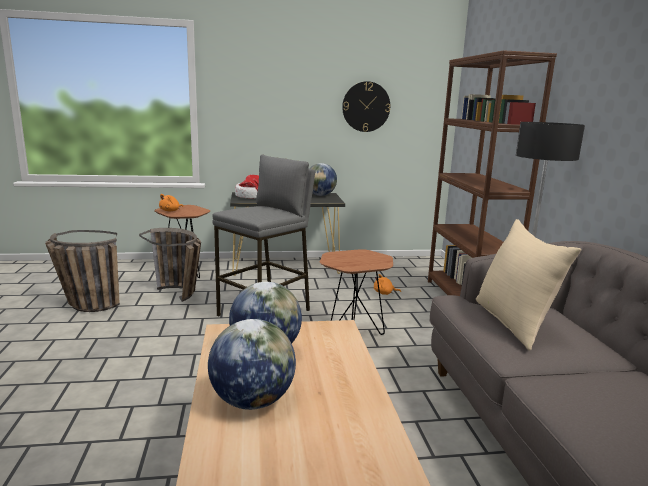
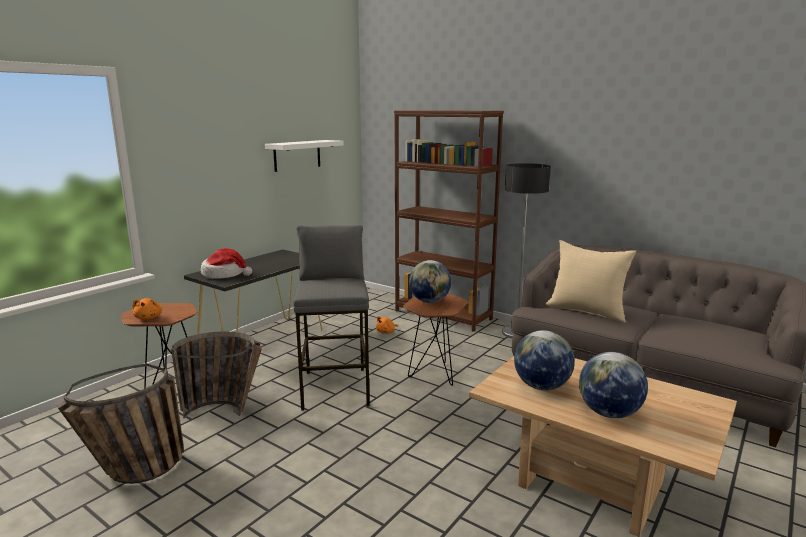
camera: 45 degrees left, 0 degrees up
globe [309,163,337,196] -> globe moved to [409,260,451,303]
wall clock [342,81,390,132] -> white shelf [265,140,344,172]

